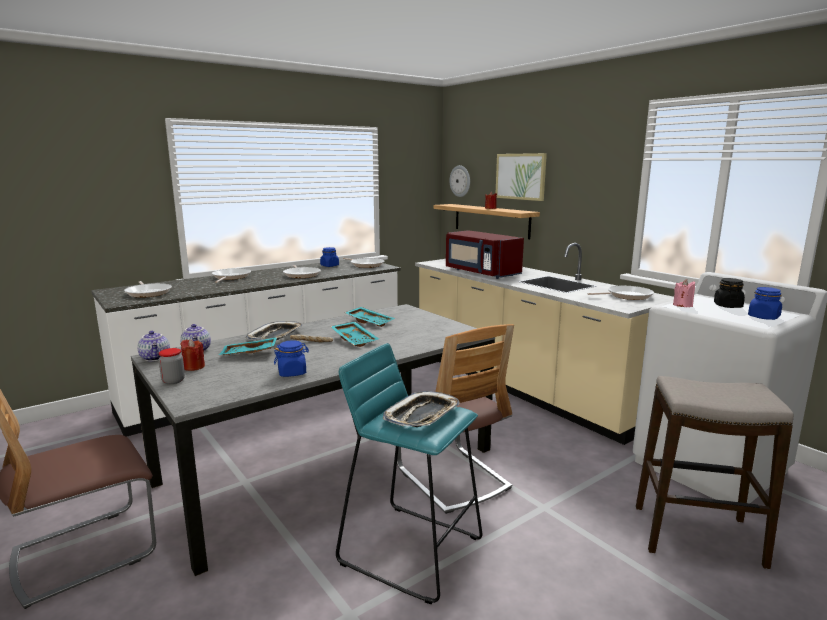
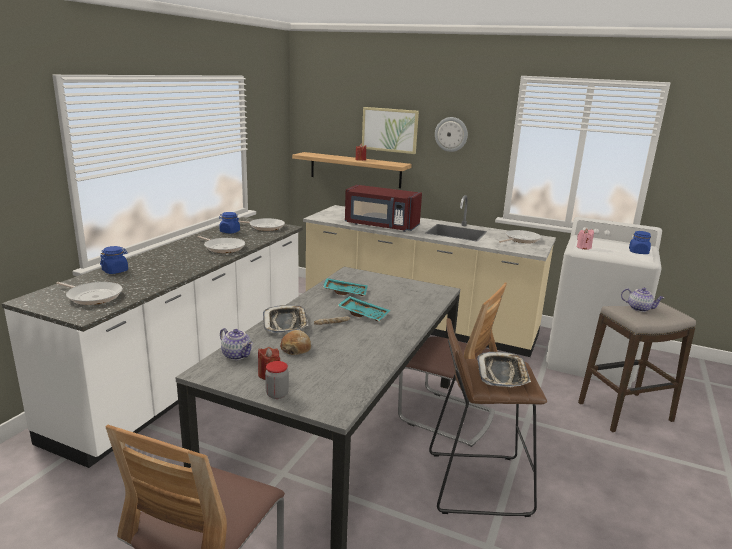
camera: 30 degrees left, 5 degrees up
teapot [137,331,170,361] -> teapot moved to [621,288,664,312]
frying pan [212,268,251,283] -> none
turquoise tray [219,337,277,355] -> bread [280,330,311,355]
blue jar [274,340,309,377] -> blue jar moved to [100,246,128,274]
turquoise stool [336,343,482,604] -> brown stool [429,318,547,517]
wall clock [449,165,470,197] -> wall clock moved to [435,117,468,152]
black jar [714,278,745,308] -> none

